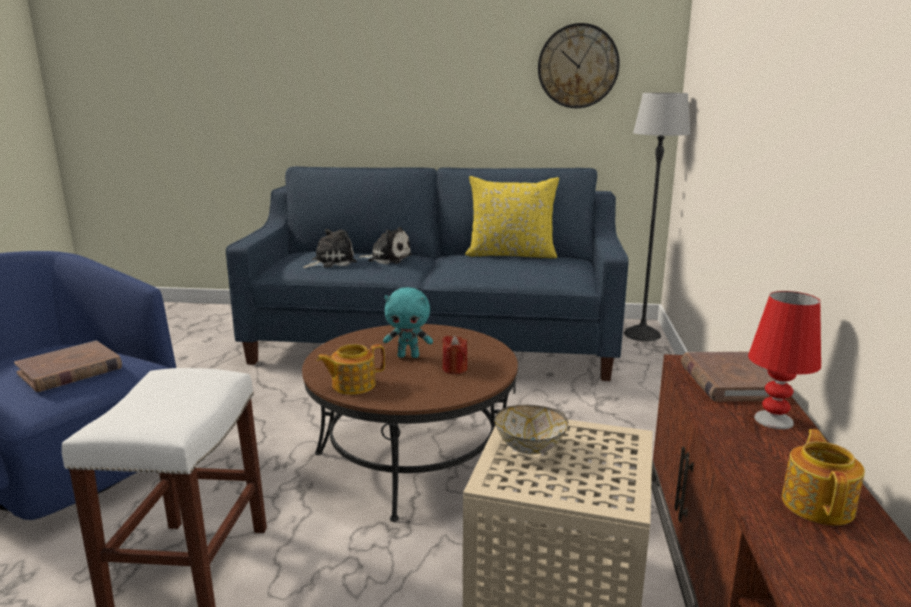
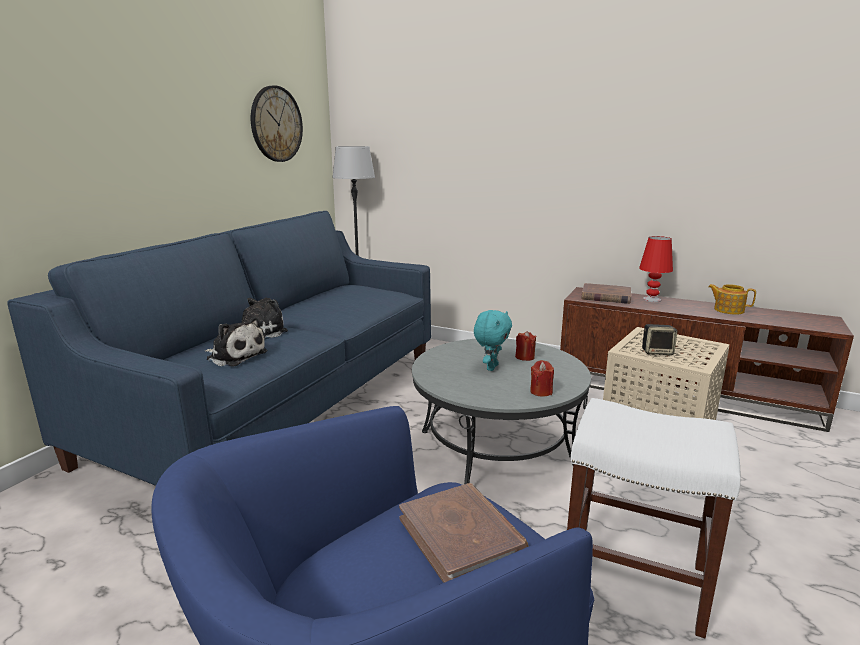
camera: 70 degrees left, 0 degrees up
brown coffee table [302,324,518,522] -> grey coffee table [412,339,591,484]
plush toy [303,229,357,268] -> plush toy turned 135 degrees clockwise [205,317,267,367]
teapot [317,344,385,395] -> red candle [530,360,554,397]
yellow pillow [465,176,559,258] -> none
bowl [494,405,568,454] -> speaker [642,324,677,355]

